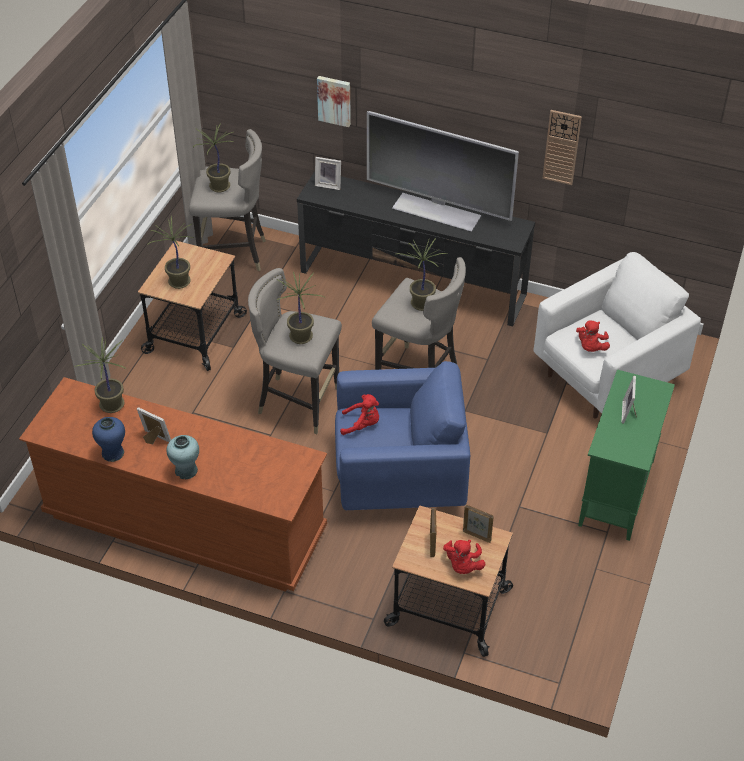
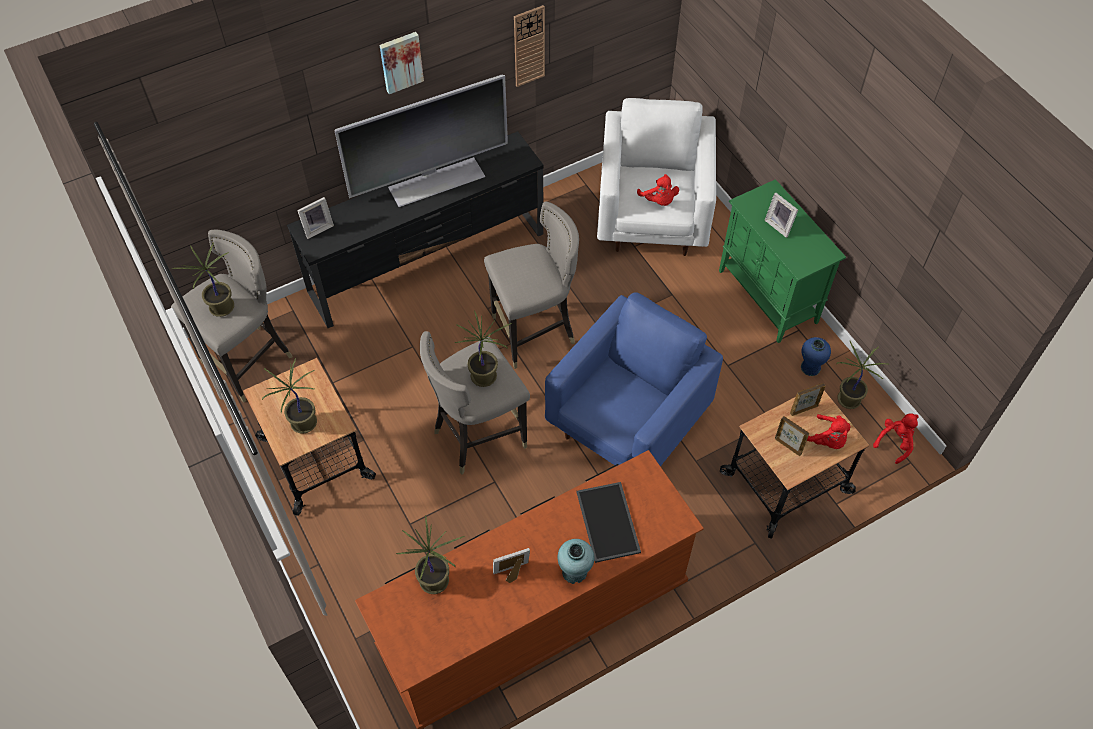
camera: 50 degrees left, 10 degrees up
blue vase [92,417,125,462] -> blue vase moved to [801,337,831,376]
picture [317,76,351,127] -> picture moved to [379,32,424,94]
red plush toy [340,394,379,435] -> red plush toy moved to [873,413,919,464]
potted plant [396,238,447,311] -> potted plant moved to [836,341,887,409]
none -> tray [576,482,641,563]

